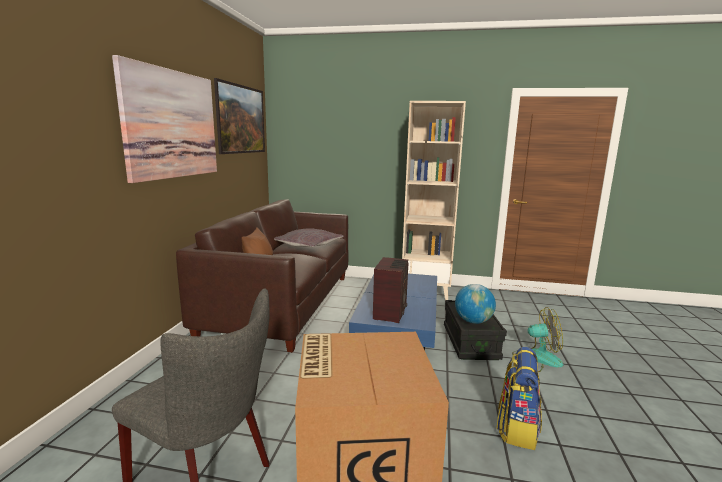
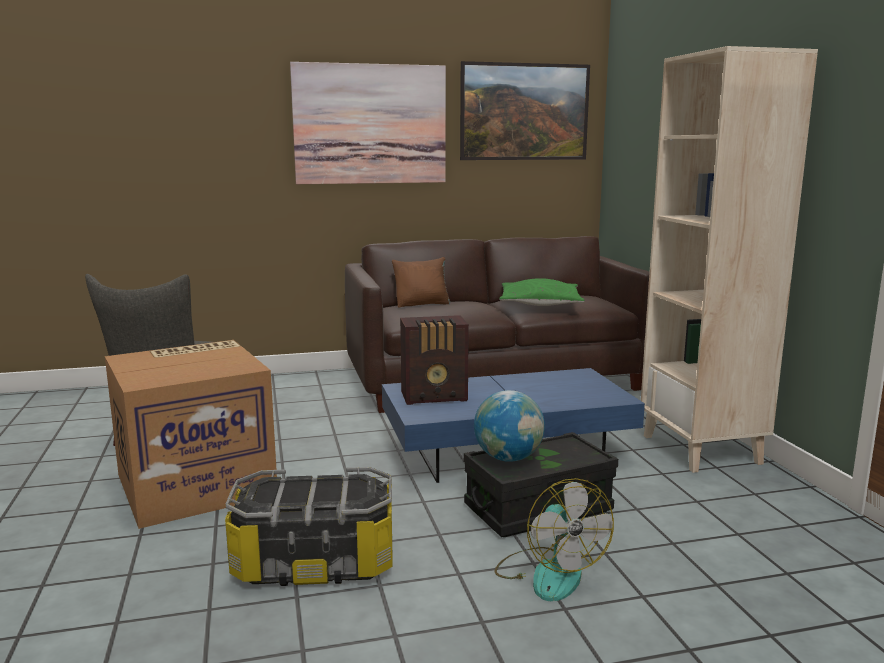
camera: 65 degrees right, 0 degrees up
grey pillow [274,228,344,247] -> green pillow [499,278,584,306]
backpack [496,347,542,450] -> storage box [225,467,393,586]

